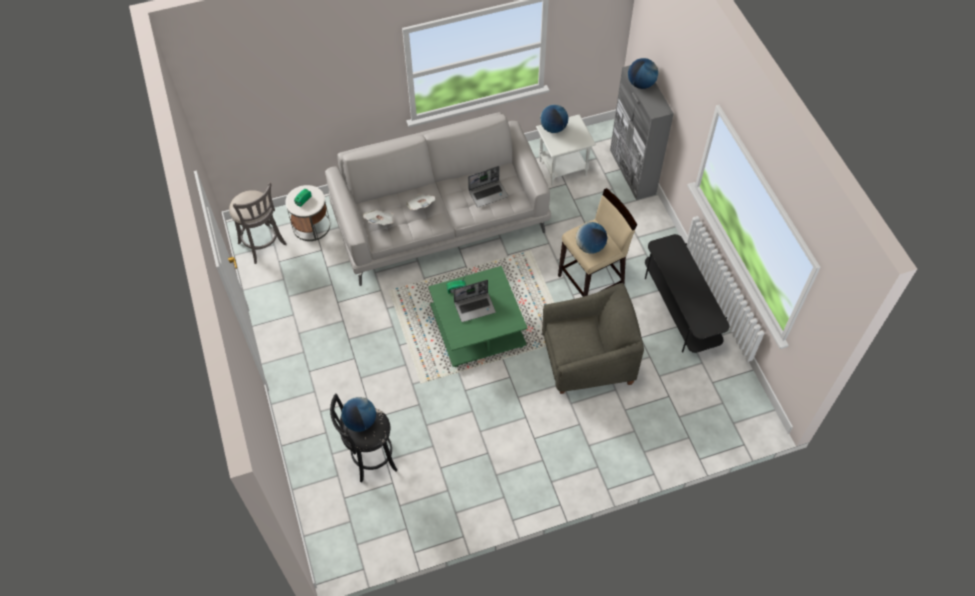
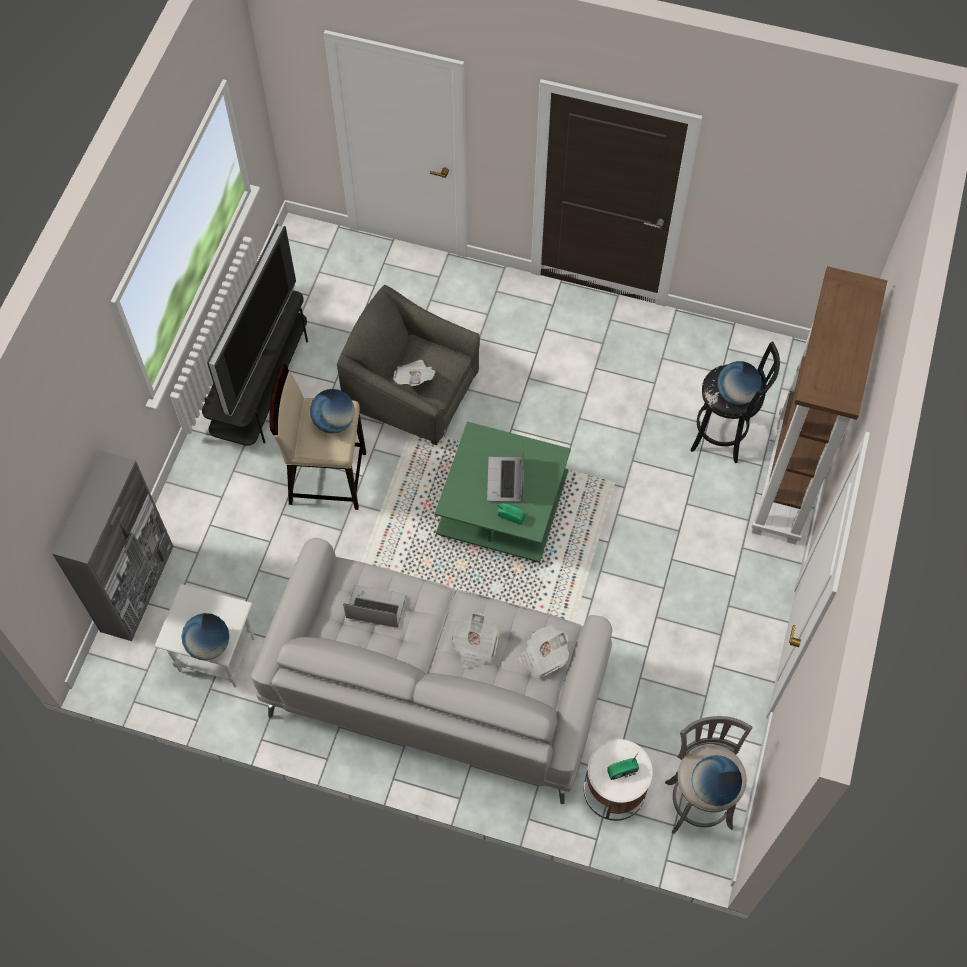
camera: 145 degrees left, 5 degrees up
laptop [453,280,496,322] -> laptop turned 105 degrees counterclockwise [487,442,524,502]
globe [628,58,658,89] -> globe moved to [691,755,742,806]
none -> television [207,224,296,416]
none -> newspaper [393,360,436,386]
none -> brown bookcase [751,266,887,544]

